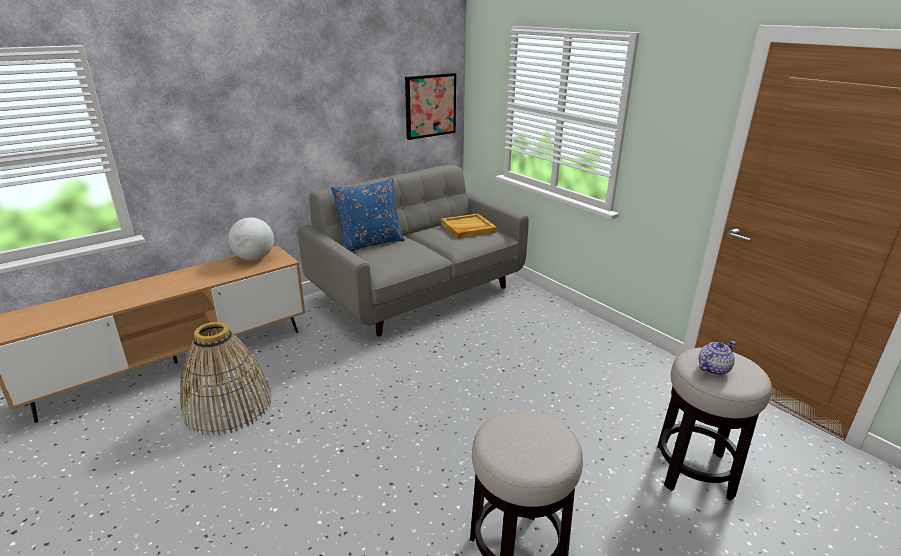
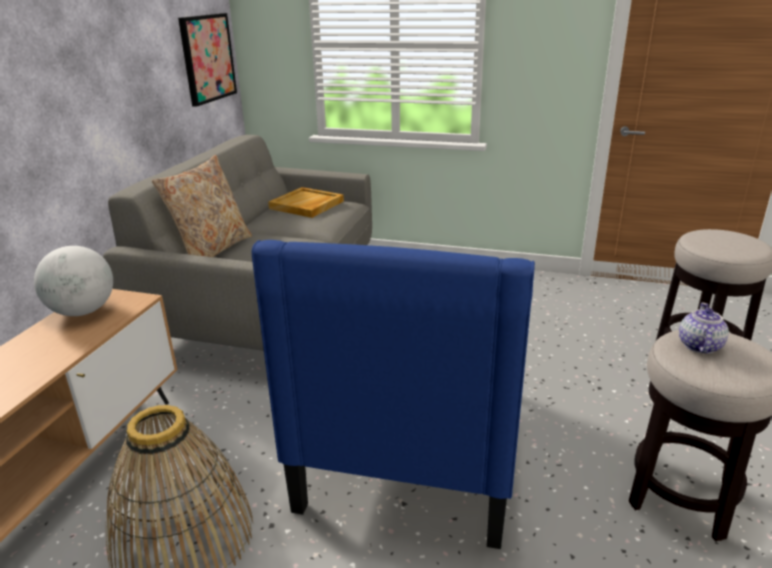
camera: 35 degrees left, 0 degrees up
blue pillow [331,178,405,251] -> beige pillow [152,155,252,257]
teapot [698,341,736,375] -> teapot moved to [679,303,729,354]
none -> blue armchair [252,240,535,549]

